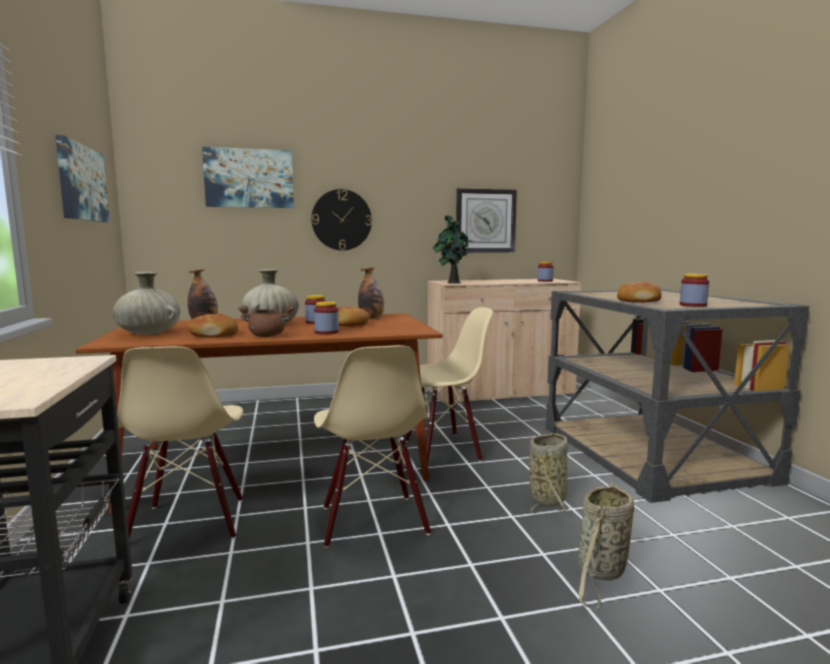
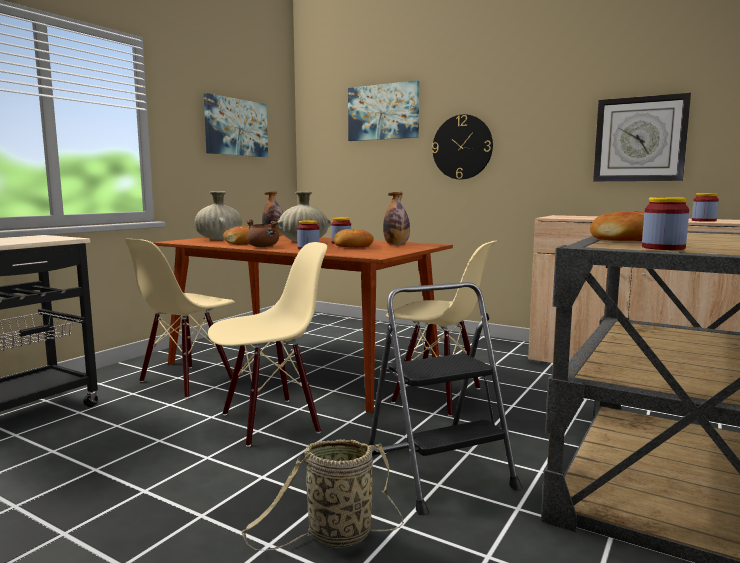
camera: 45 degrees right, 0 degrees up
beige chair [314,345,431,548] -> beige chair turned 150 degrees counterclockwise [208,242,327,447]
potted plant [433,215,474,284] -> none
basket [529,433,568,514] -> black step ladder [368,282,523,515]

